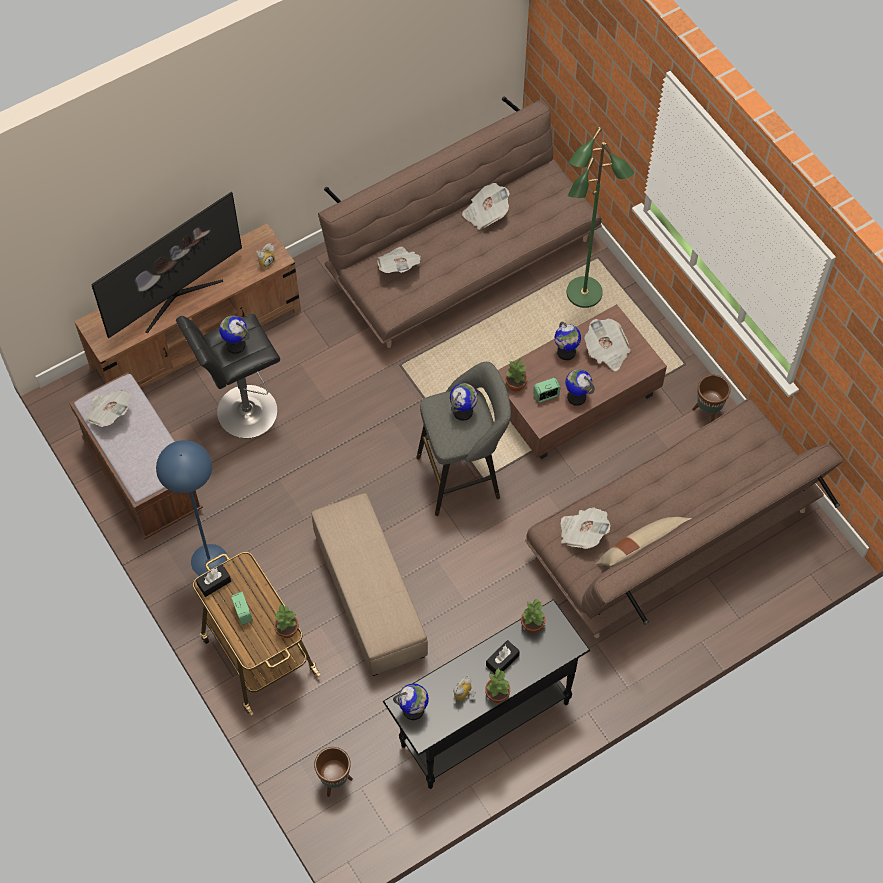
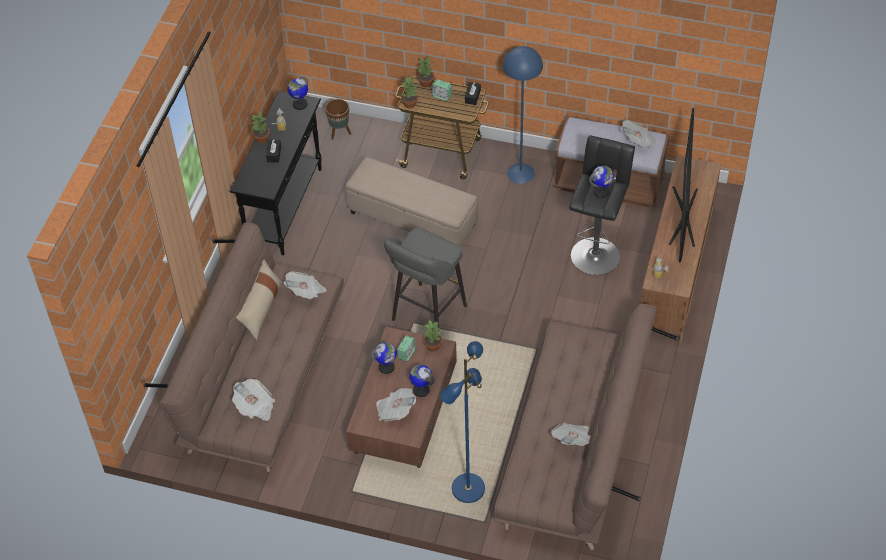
camera: 140 degrees right, 10 degrees down
newspaper [377,247,421,273] -> newspaper moved to [232,379,275,421]
globe [450,383,478,421] -> none
potted plant [521,598,545,633] -> potted plant moved to [417,57,434,87]
green floor lamp [567,127,634,308] -> blue floor lamp [440,341,485,503]
brown planter [692,375,731,422] -> none

